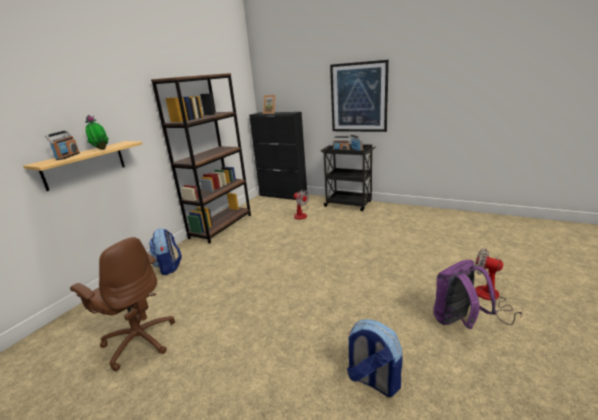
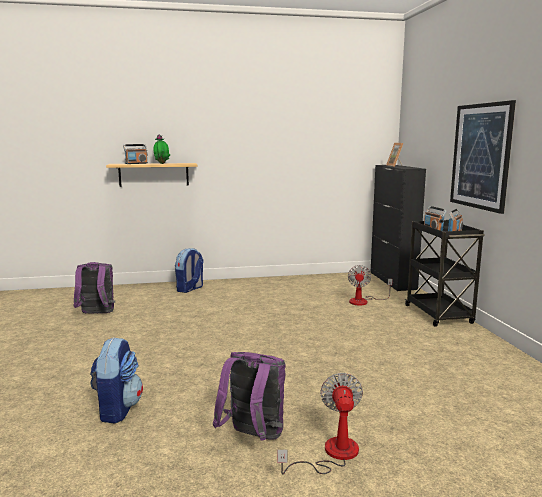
camera: 50 degrees right, 10 degrees down
brown office chair [70,237,175,371] -> purple backpack [73,262,115,314]
brown bookcase [151,73,251,244] -> none

